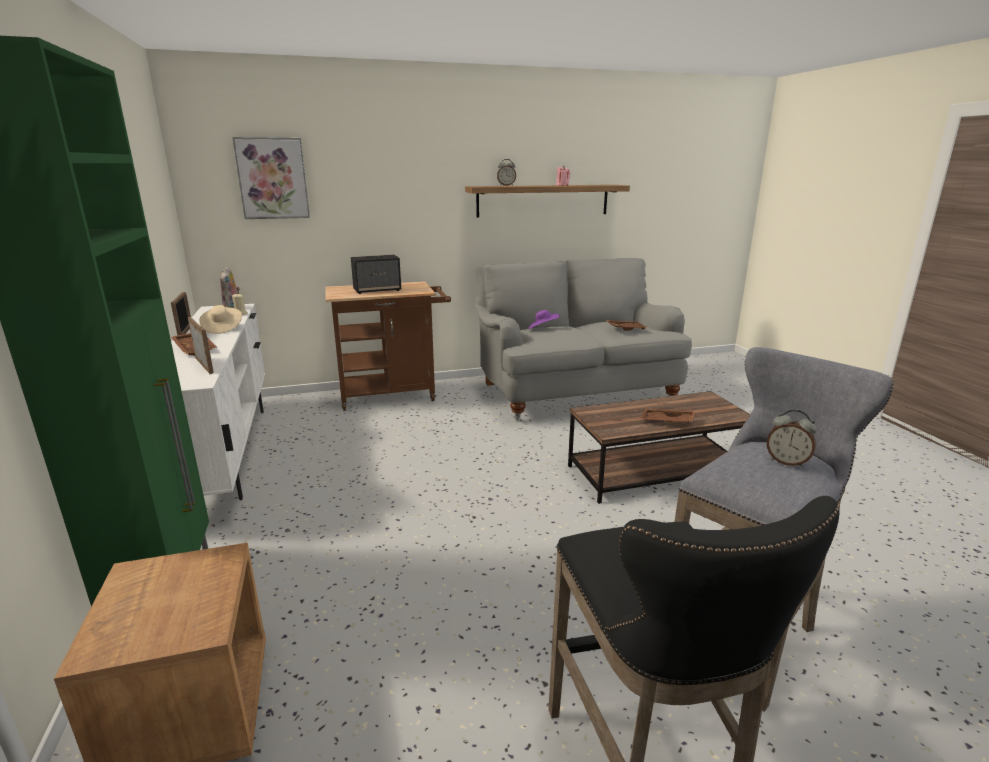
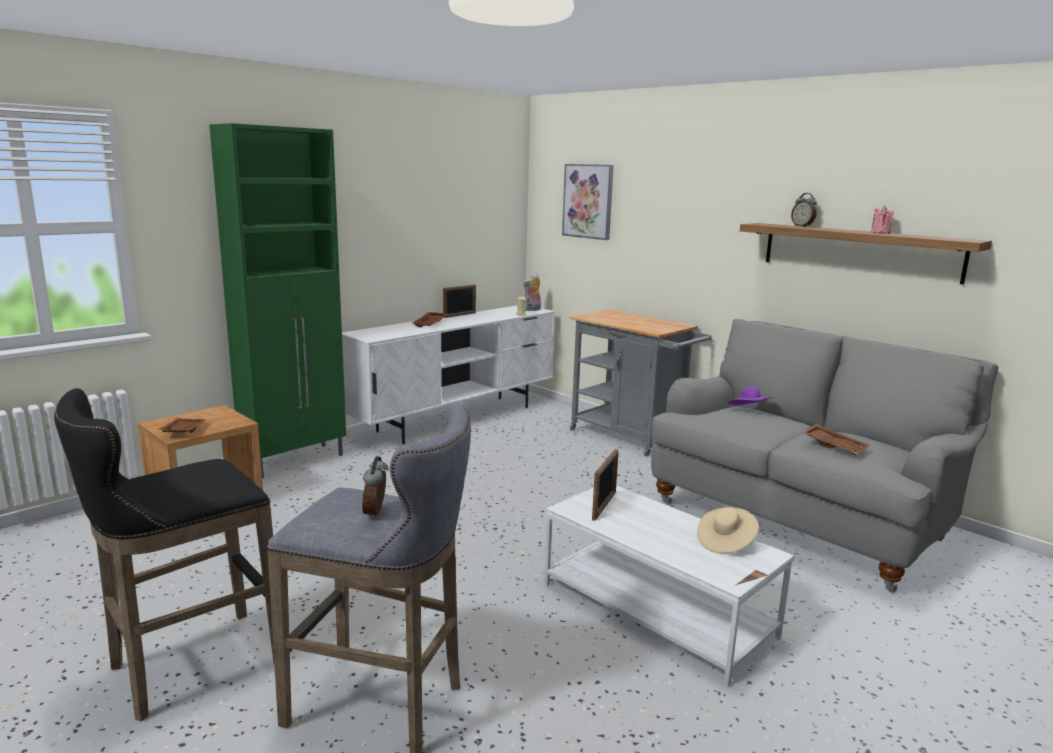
camera: 60 degrees right, 5 degrees down
picture frame [188,317,214,374] -> picture frame moved to [592,449,618,521]
beige hat [199,305,242,334] -> beige hat moved to [697,507,759,554]
brown cart [325,281,451,411] -> grey cart [570,309,712,456]
speaker [351,255,401,294] -> none
brown coffee table [568,391,751,504] -> white coffee table [544,485,794,687]
brown tray [640,409,696,423] -> brown tray moved to [157,418,207,433]

